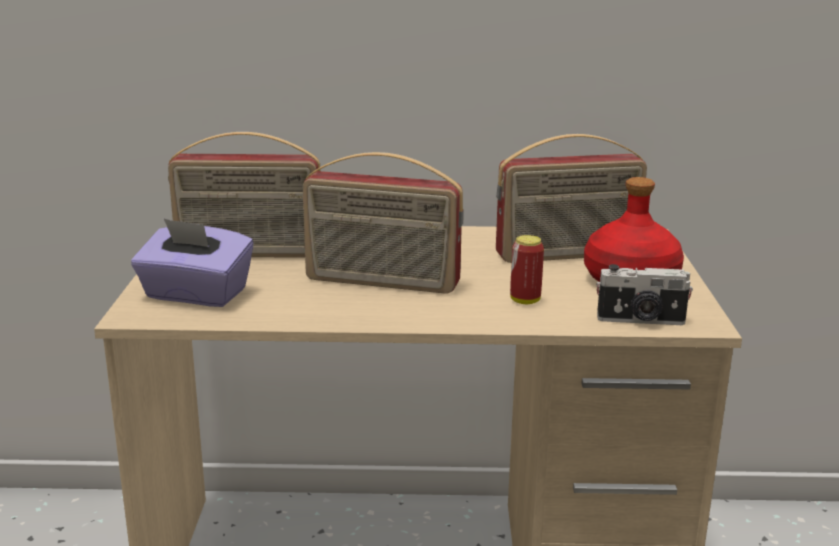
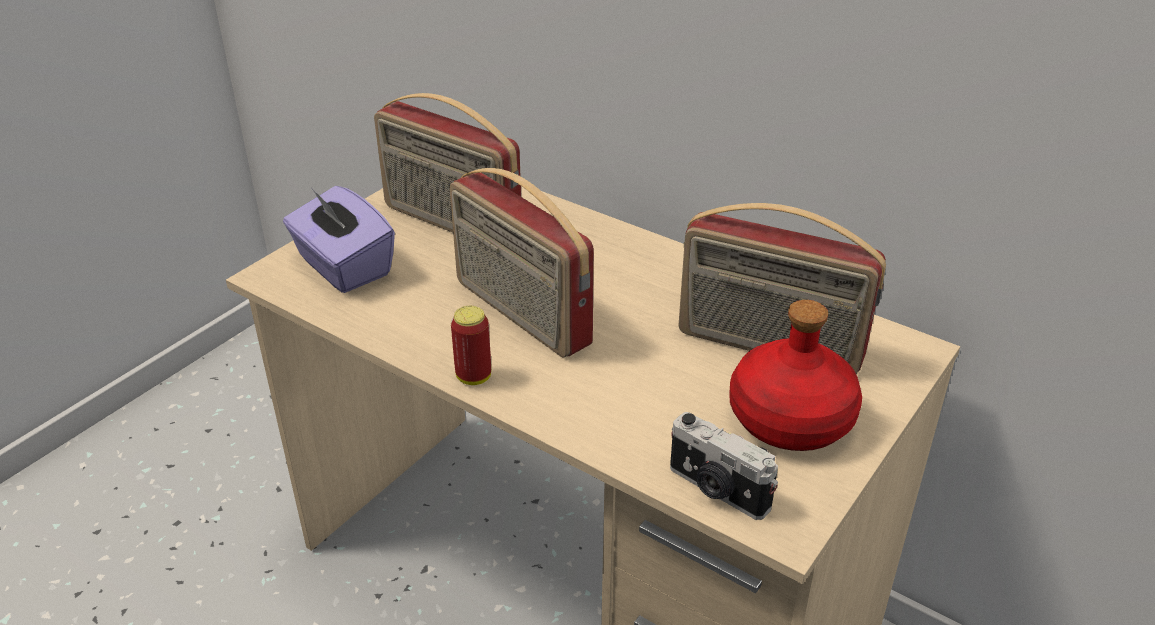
camera: 35 degrees right, 15 degrees up
can [510,235,544,304] -> can moved to [451,306,491,385]

